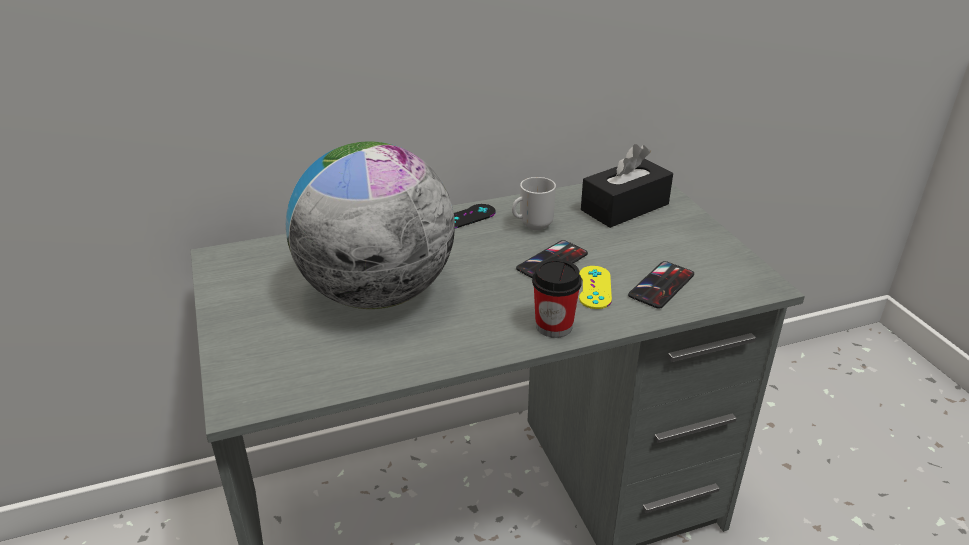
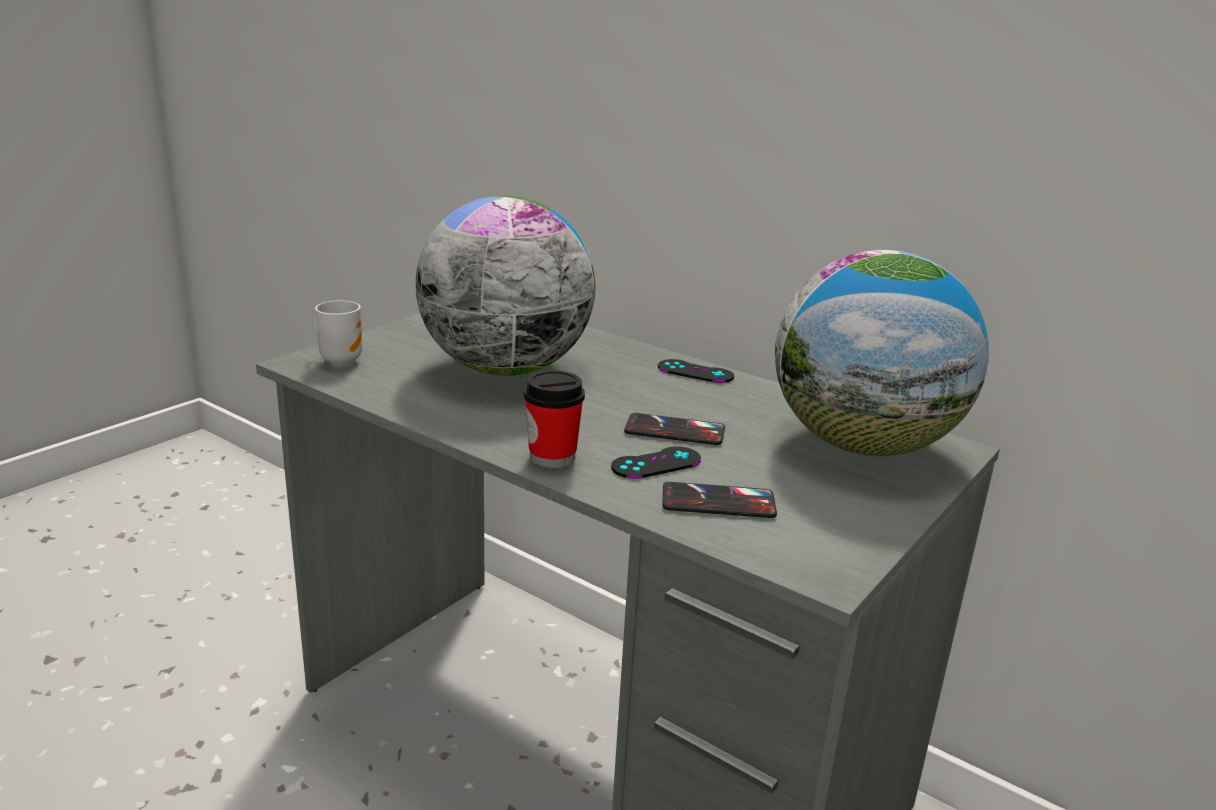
camera: 55 degrees right, 10 degrees down
mug [512,177,556,230] -> mug moved to [314,300,362,366]
yellow game controller [579,266,612,309] -> black game controller [611,446,701,479]
black tissue box [581,144,673,228] -> globe [775,250,989,456]

